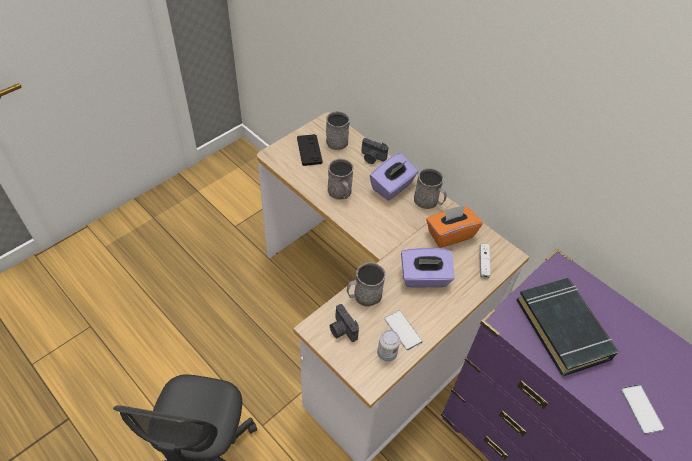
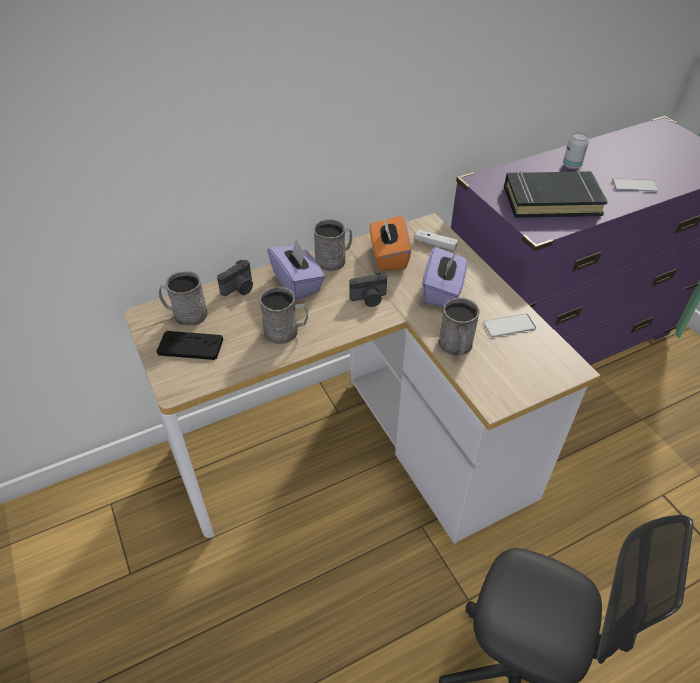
camera: 70 degrees left, 5 degrees down
camera [330,304,359,342] -> camera moved to [349,272,387,307]
can [377,330,400,362] -> can moved to [563,132,589,169]

